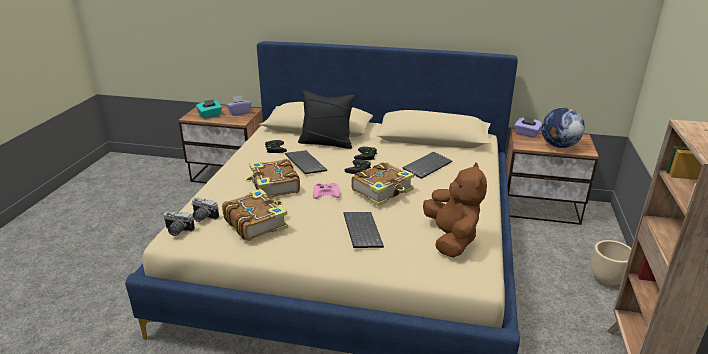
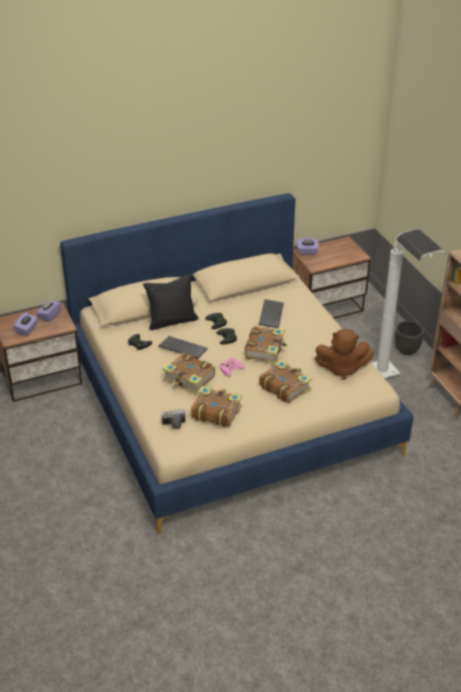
camera: 35 degrees left, 10 degrees up
camera [163,211,195,236] -> none
turquoise tissue box [196,99,222,119] -> purple tissue box [14,312,38,336]
keyboard [343,212,384,248] -> book [259,360,312,403]
brown plush toy [423,163,487,258] -> brown plush toy turned 135 degrees clockwise [315,329,374,380]
globe [541,107,585,148] -> none
beige planter [591,240,631,286] -> black planter [395,321,424,355]
none -> white floor lamp [372,229,446,378]

